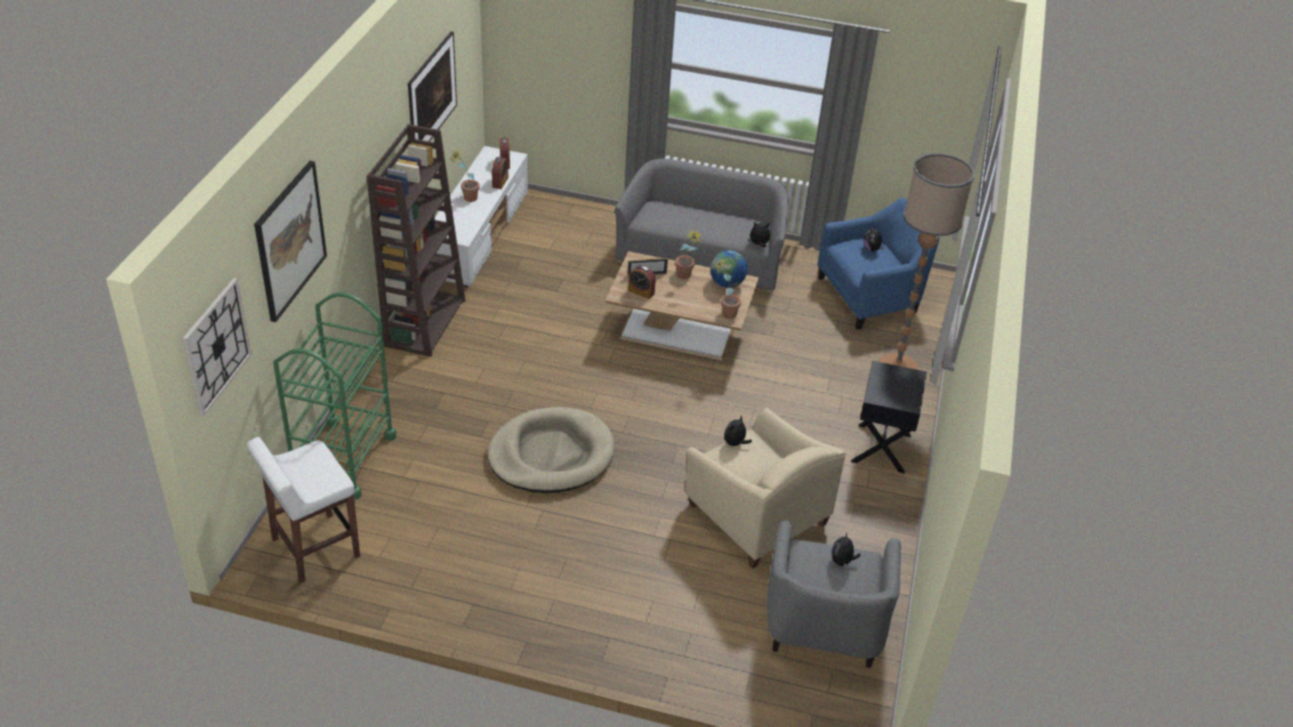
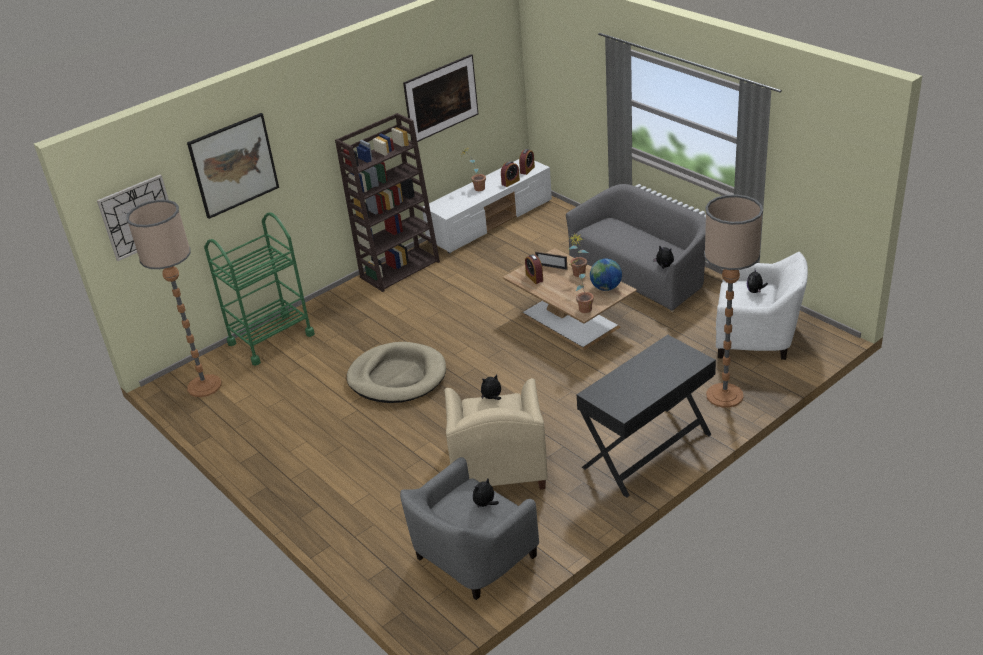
camera: 40 degrees right, 5 degrees down
white stool [247,437,360,583] -> floor lamp [126,200,222,397]
blue armchair [817,198,940,330] -> white armchair [716,252,808,360]
black nightstand [851,361,927,474] -> black desk [577,335,716,498]

